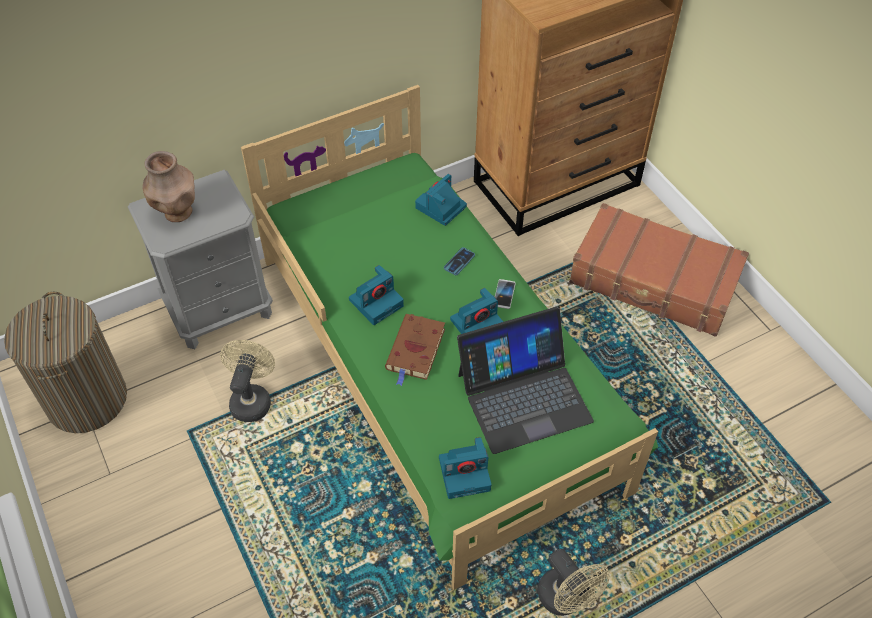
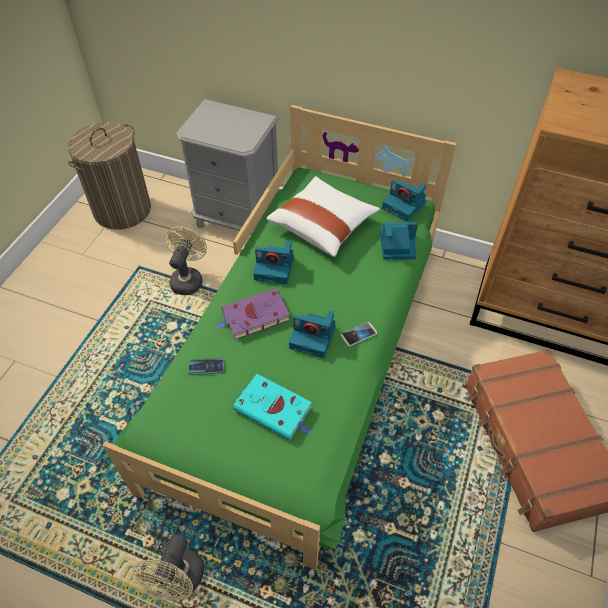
camera: 50 degrees right, 0 degrees up
brown vase [143,151,195,222] -> none
beige fan [220,340,275,422] -> beige fan turned 45 degrees counterclockwise [164,226,207,295]
brown book [385,314,445,386] -> purple book [215,288,290,340]
camera [439,437,491,499] -> camera moved to [382,180,426,222]
phone [444,247,475,275] -> phone moved to [188,358,224,375]
laptop [457,307,594,454] -> turquoise book [233,374,312,440]
none -> white pillow [266,176,380,257]

